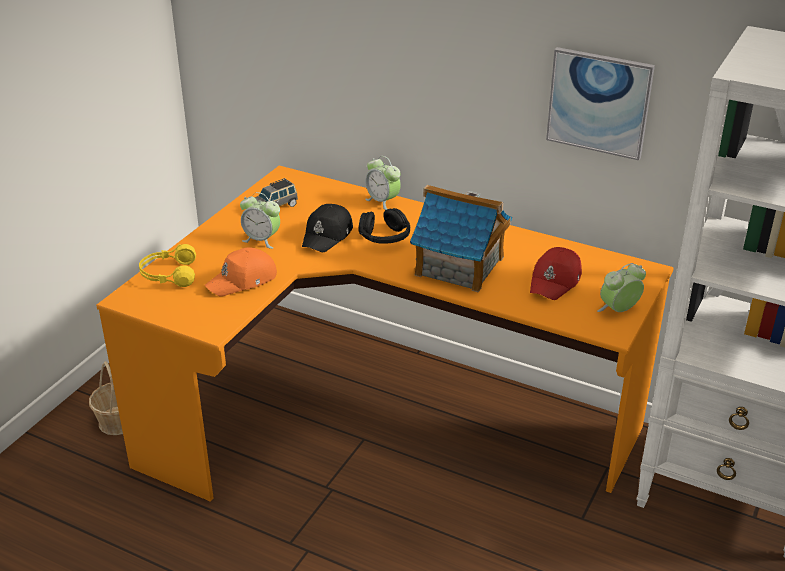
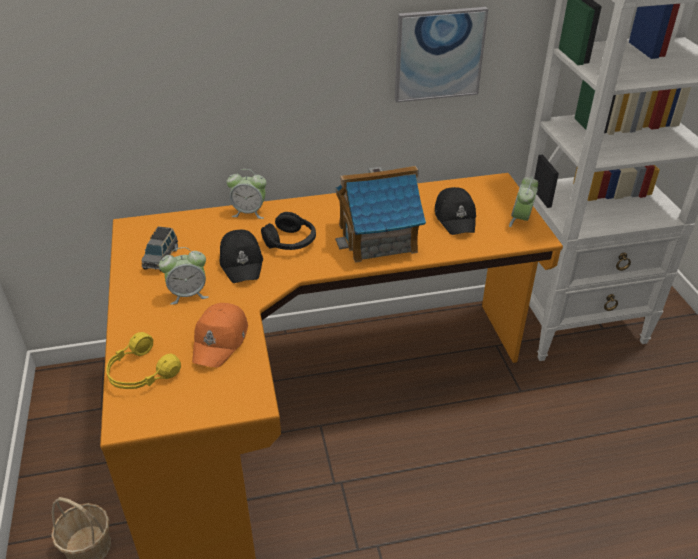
camera: 40 degrees left, 5 degrees up
red cap [530,247,582,300] -> black cap [435,187,476,235]

